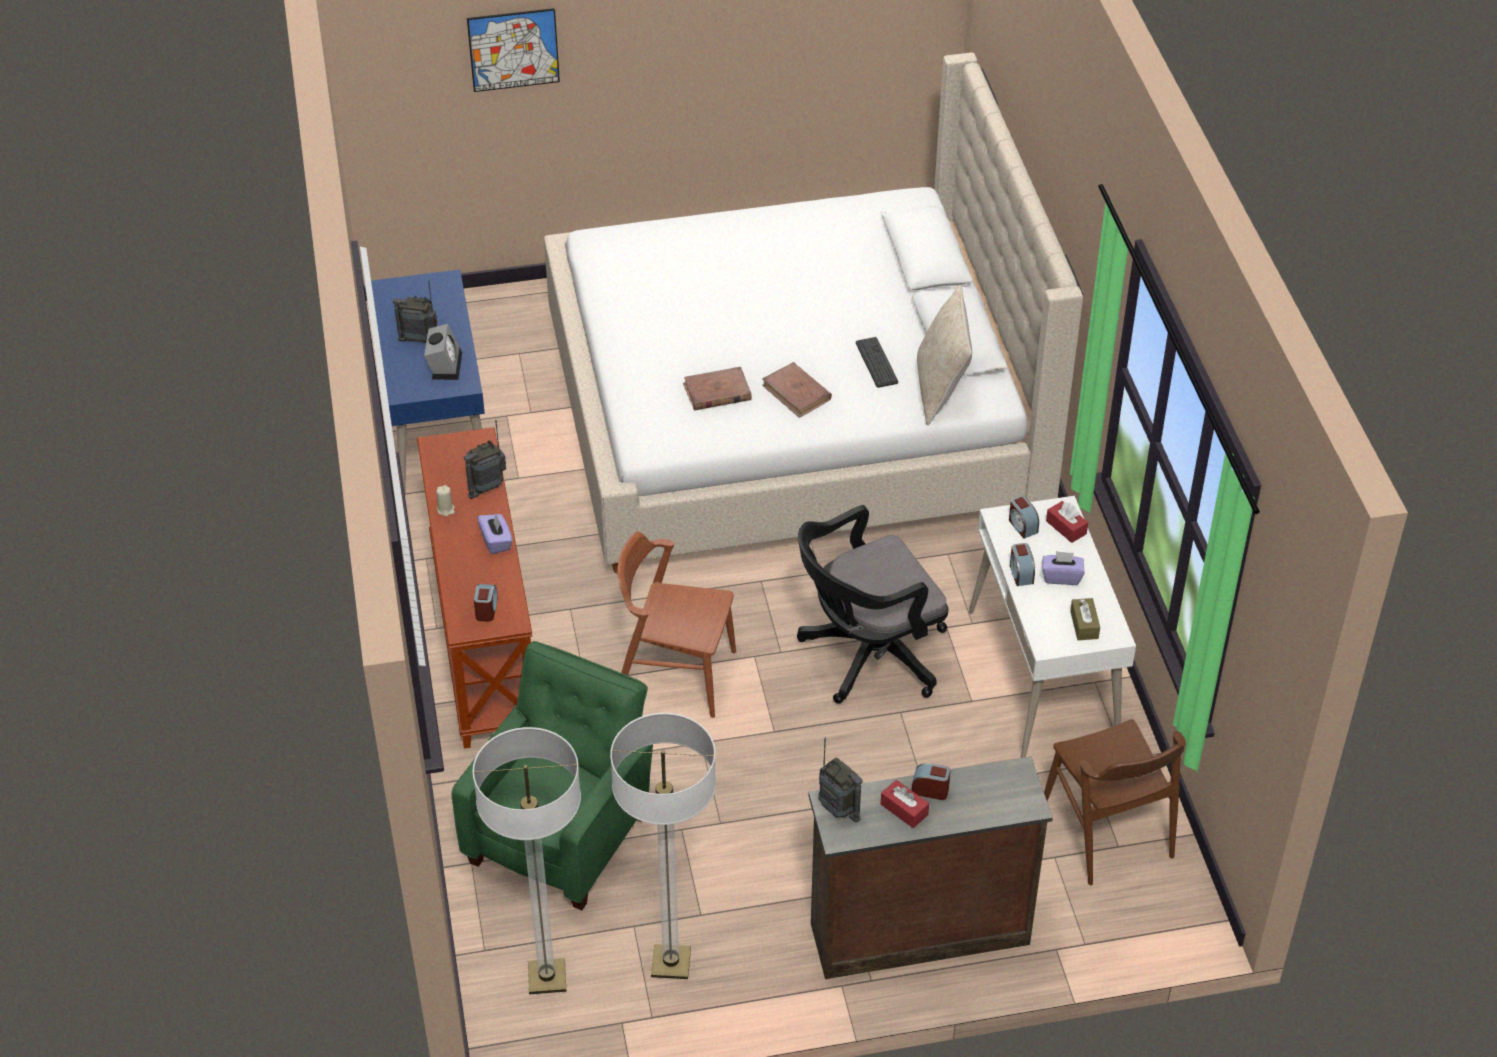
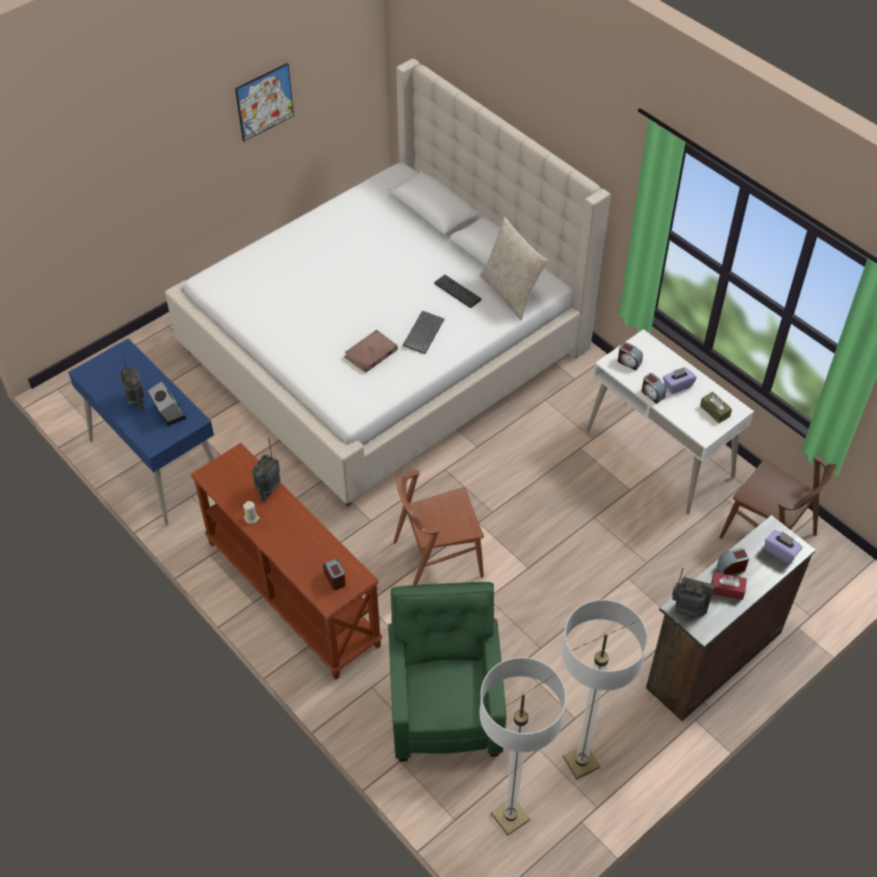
camera: 30 degrees left, 5 degrees up
radio [393,280,437,343] -> radio turned 90 degrees counterclockwise [120,350,145,411]
picture [467,8,560,92] -> picture moved to [235,63,294,142]
purple tissue box [477,513,512,554] -> purple tissue box moved to [765,530,803,563]
brown book [762,362,832,418] -> keyboard [403,311,444,354]
black office chair [797,505,948,704] -> none
red tissue box [1046,501,1088,543] -> none

